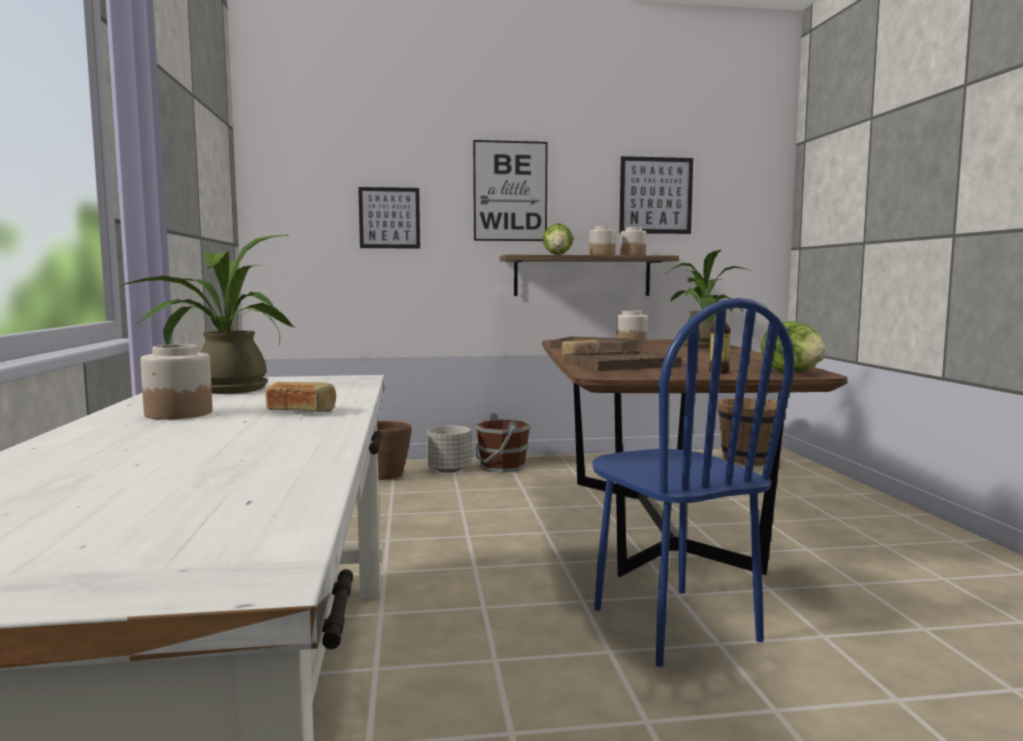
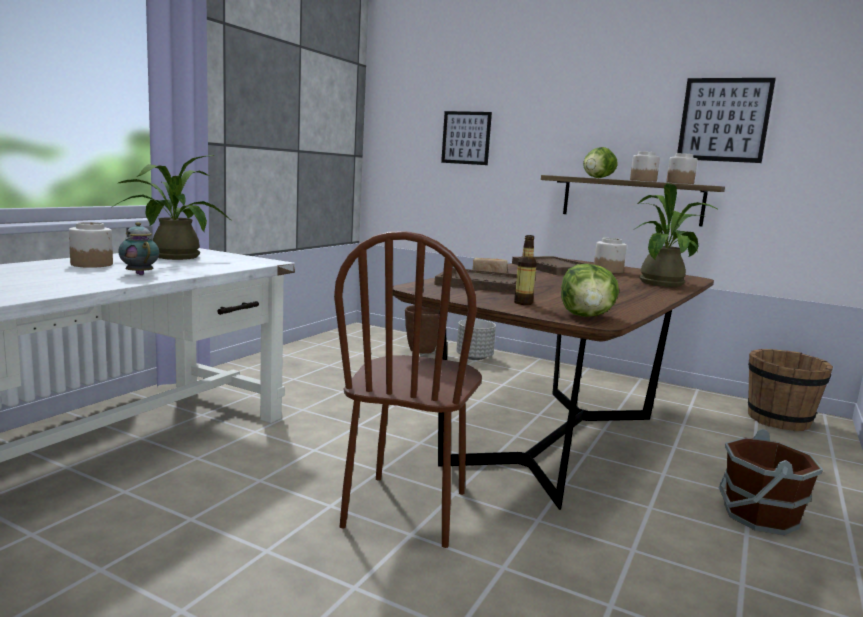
camera: 35 degrees right, 5 degrees up
bread [266,382,336,412] -> teapot [118,222,159,275]
picture [473,140,547,241] -> none
brown bucket [474,412,531,473] -> brown bucket moved to [718,429,823,535]
blue chair [592,298,794,667] -> brown chair [334,231,482,548]

